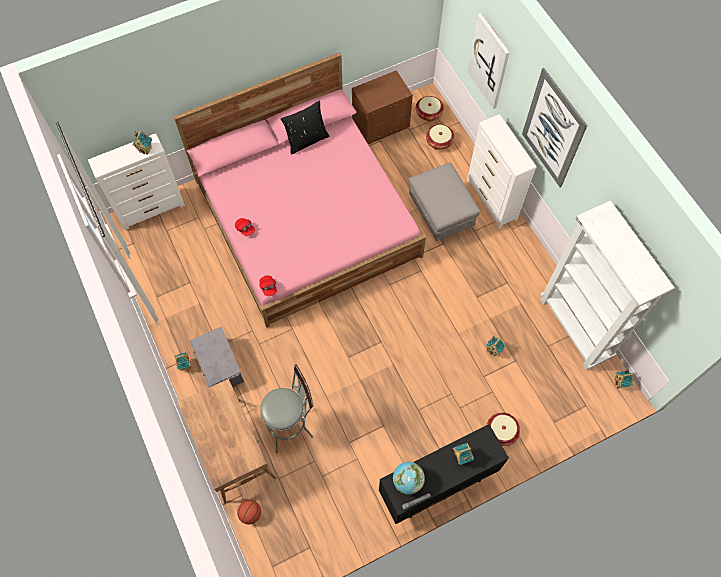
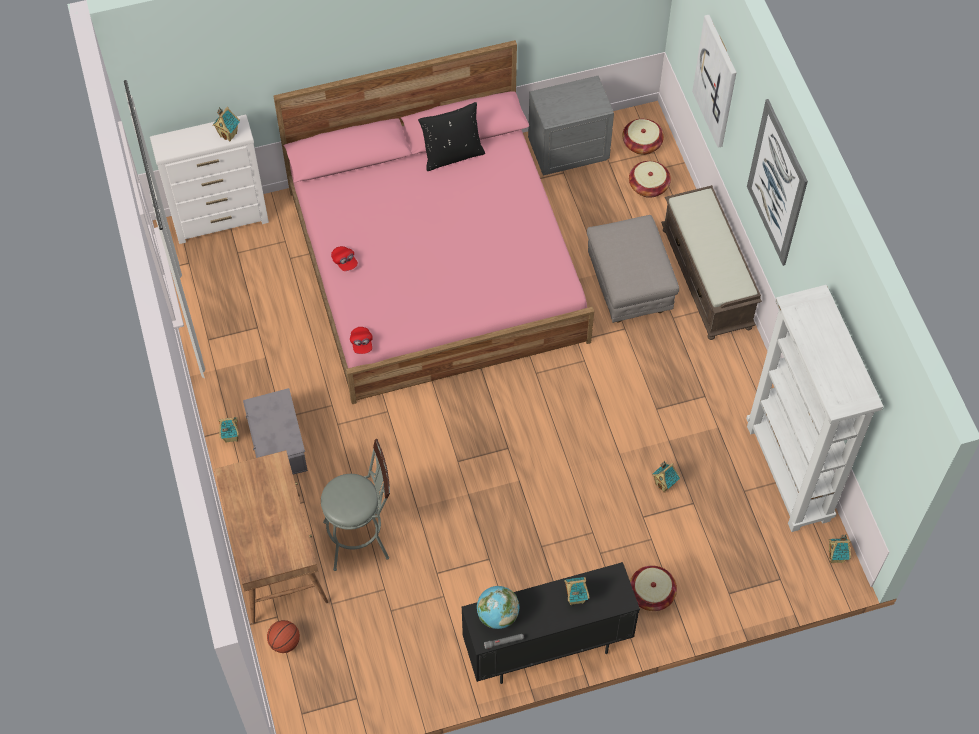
camera: 10 degrees right, 5 degrees down
brown nightstand [352,70,413,144] -> grey nightstand [528,76,614,176]
white dresser [467,114,537,228] -> brown bench [661,185,762,340]

